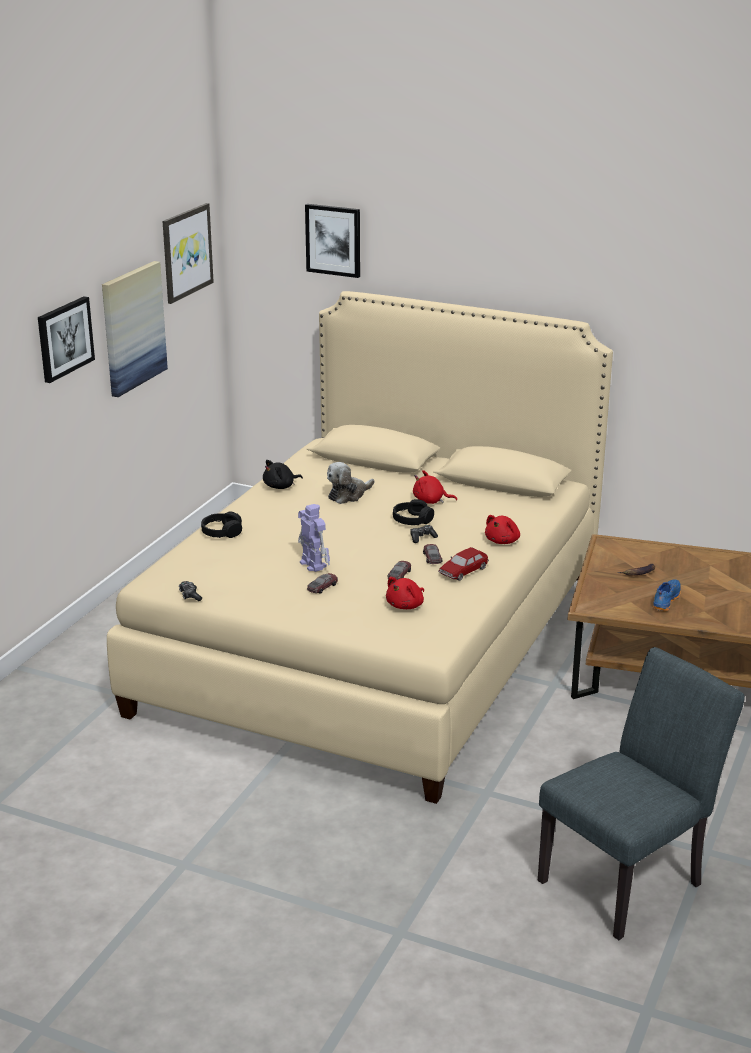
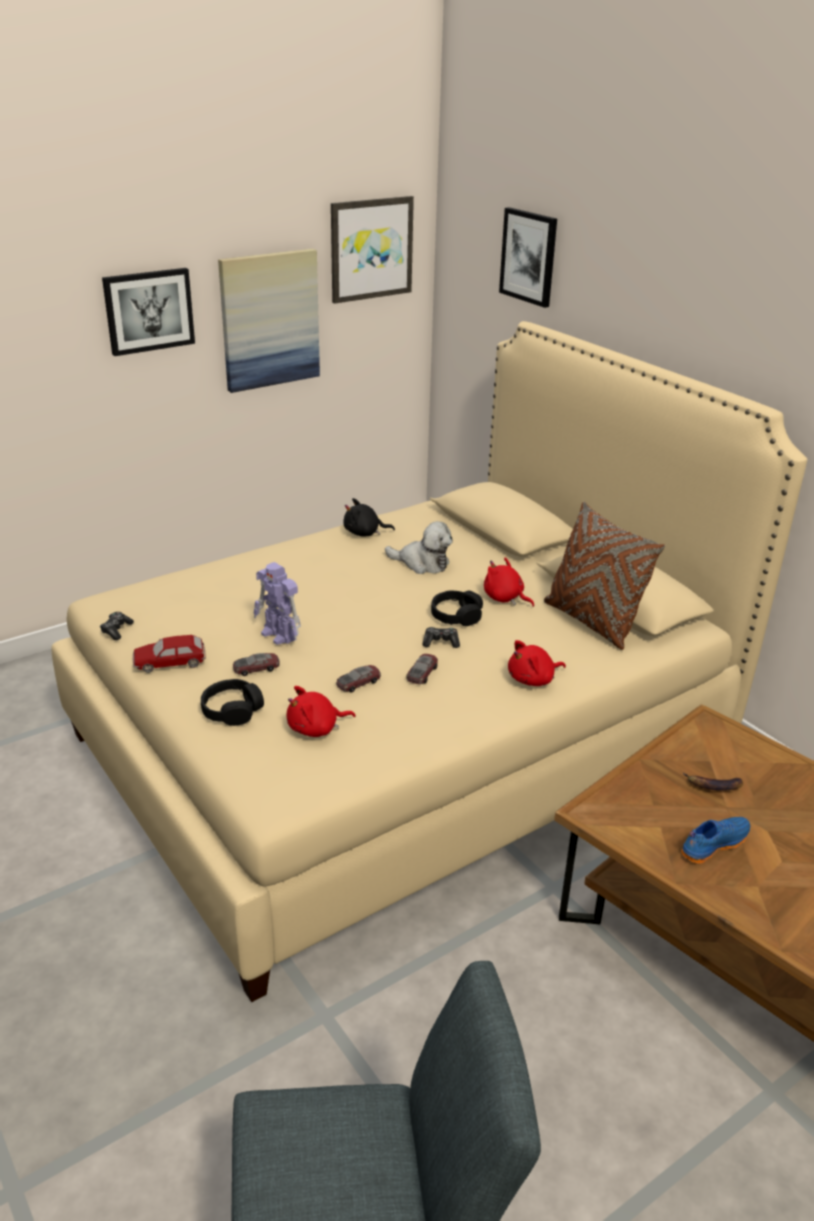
camera: 30 degrees right, 5 degrees up
black headphones [201,511,242,538] -> black headphones moved to [201,679,264,726]
toy robot [298,504,330,572] -> toy robot turned 135 degrees clockwise [253,562,301,645]
plush toy [327,462,375,504] -> plush toy turned 150 degrees counterclockwise [385,521,453,574]
toy car [438,547,489,581] -> toy car moved to [133,635,206,673]
none -> brown pillow [544,501,665,650]

